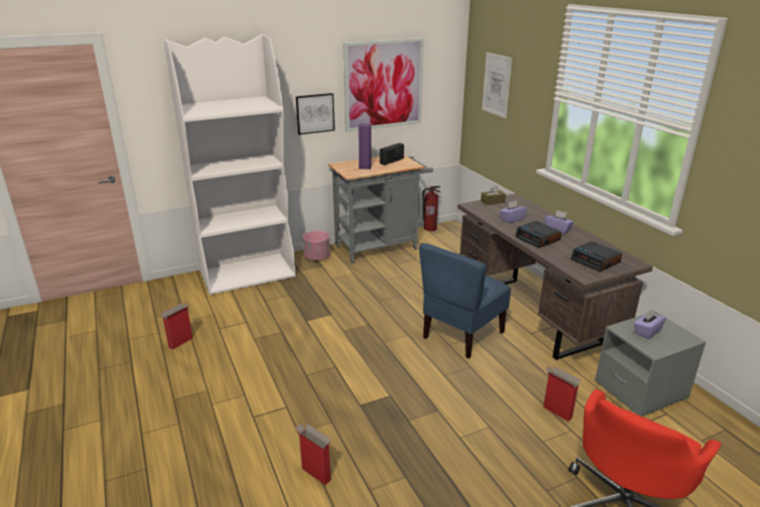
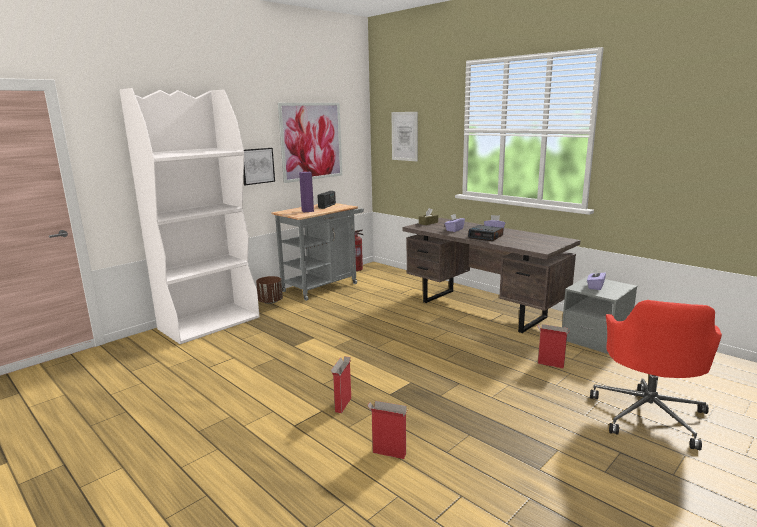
camera: 20 degrees left, 10 degrees down
cardboard box [161,303,193,350] -> cardboard box moved to [331,356,352,413]
pink planter [303,231,330,261] -> brown planter [256,276,283,304]
blue chair [419,243,511,358] -> none
alarm clock [571,241,622,272] -> none

